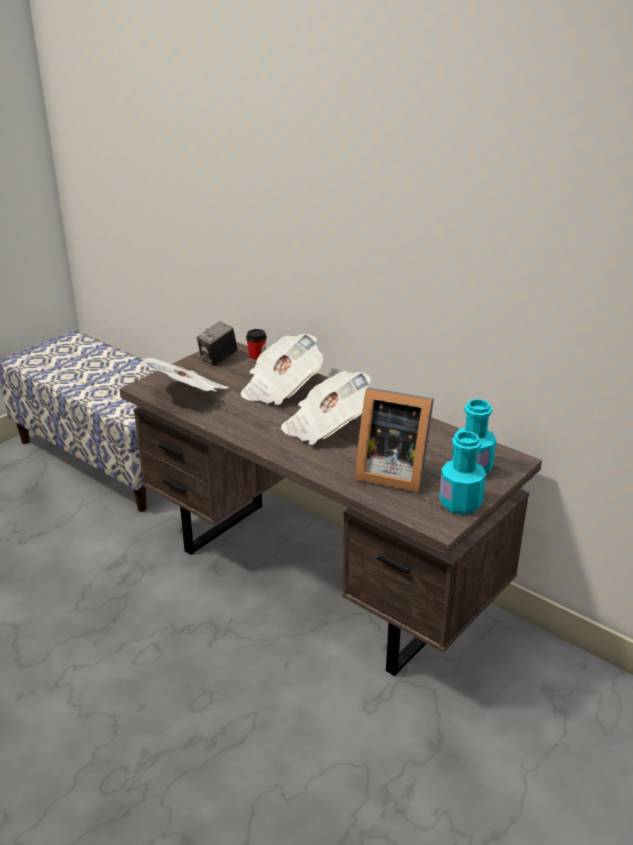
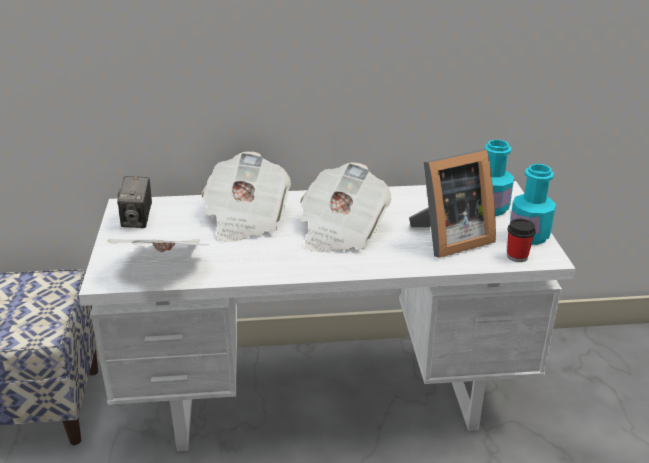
camera: 45 degrees left, 0 degrees up
brown desk [119,342,542,676] -> white desk [79,181,575,451]
cup [246,329,267,362] -> cup moved to [507,219,536,262]

